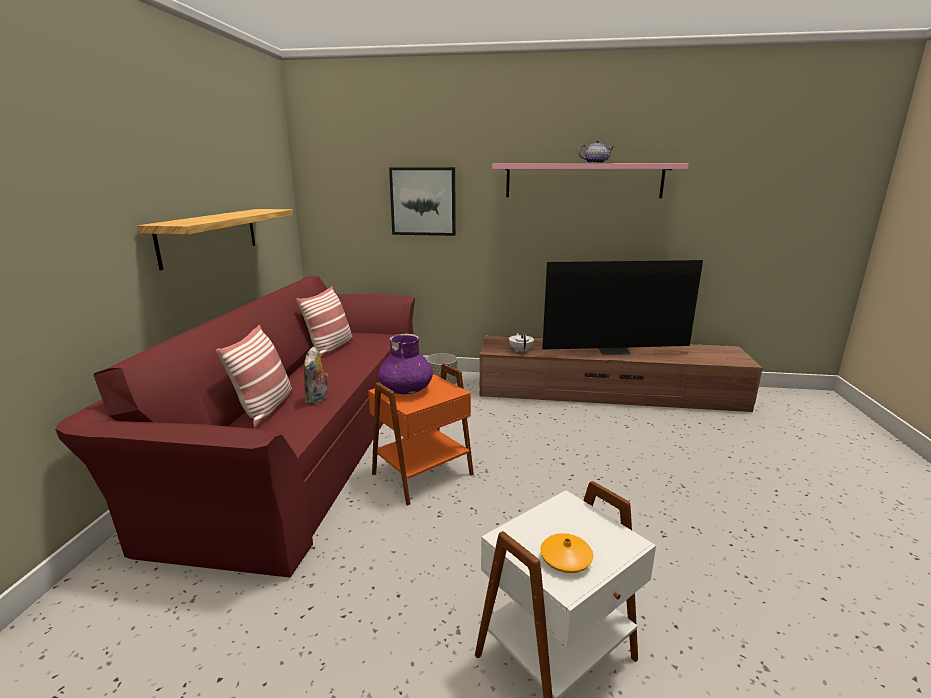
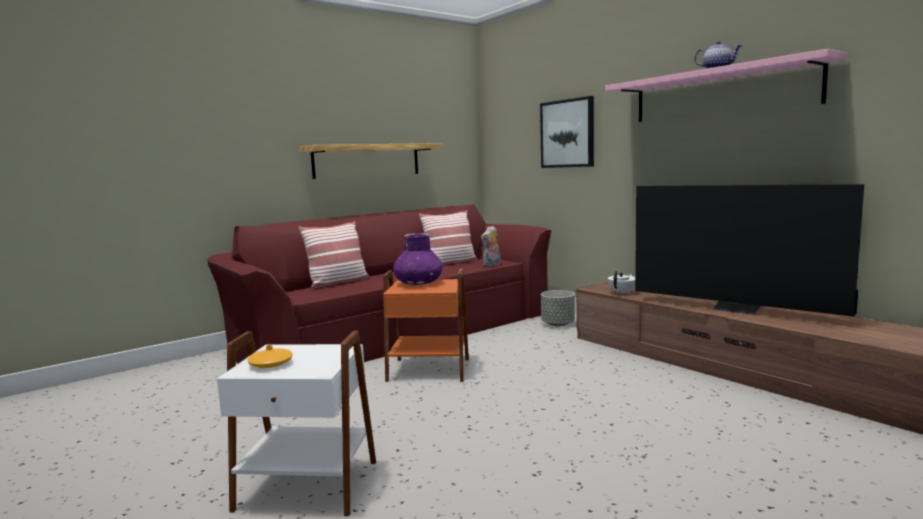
camera: 45 degrees right, 10 degrees down
plush toy [303,346,329,404] -> plush toy moved to [481,226,501,266]

